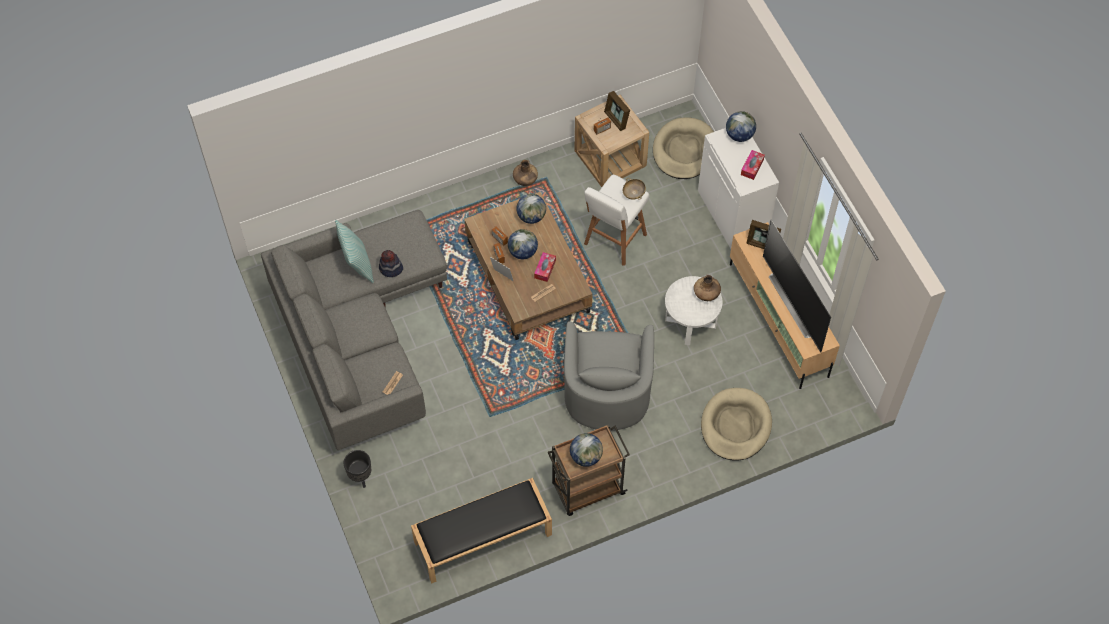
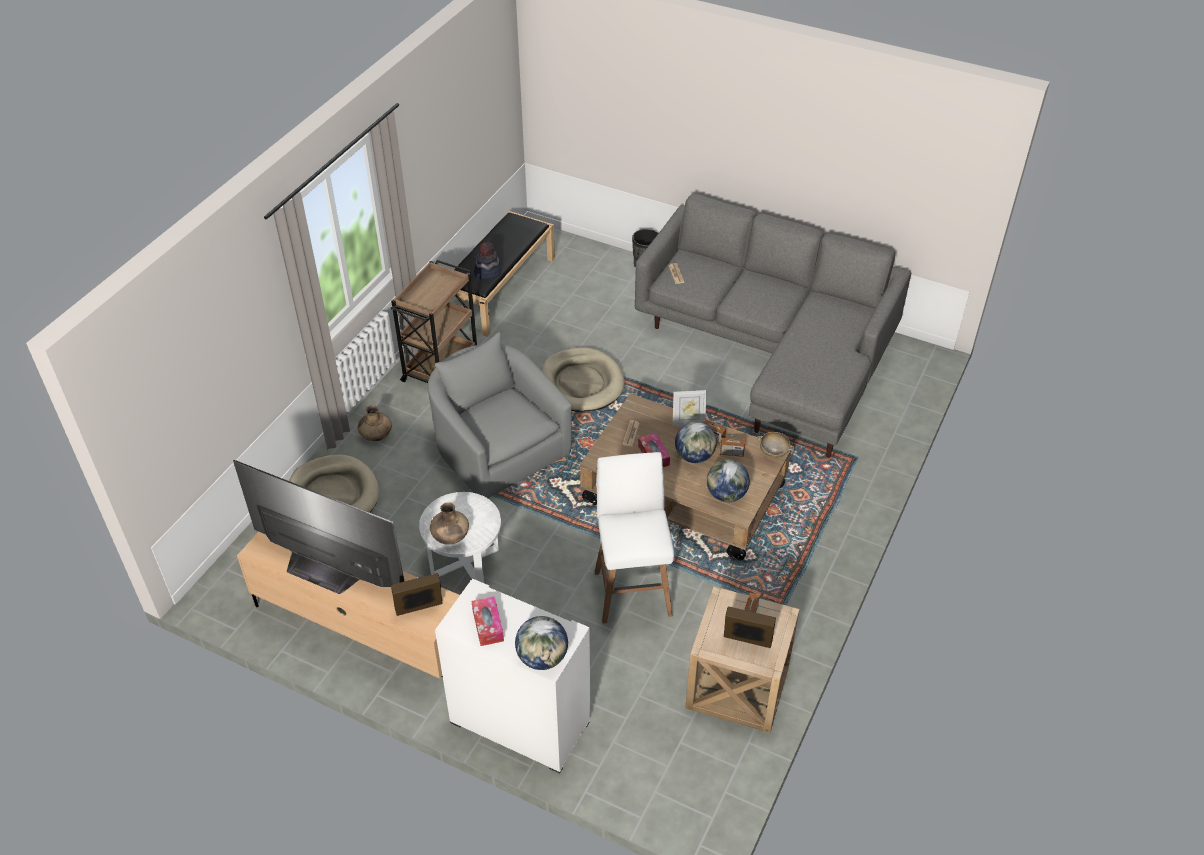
camera: 140 degrees right, 15 degrees down
pillow [335,220,374,283] -> none
hat [379,250,403,277] -> hat moved to [474,242,502,280]
brown vase [513,160,538,186] -> brown vase moved to [358,405,392,441]
globe [570,433,603,467] -> none
beige bowl [623,178,646,200] -> beige bowl moved to [757,432,794,458]
beige dog bed [653,117,714,179] -> beige dog bed moved to [541,348,625,412]

